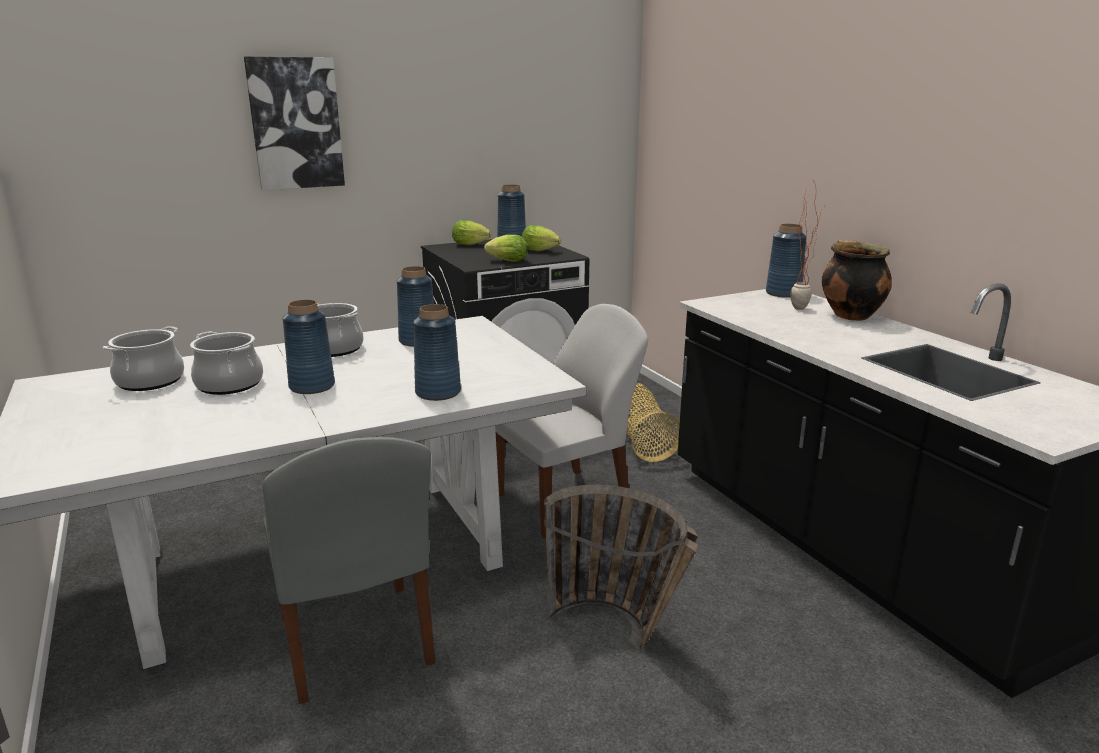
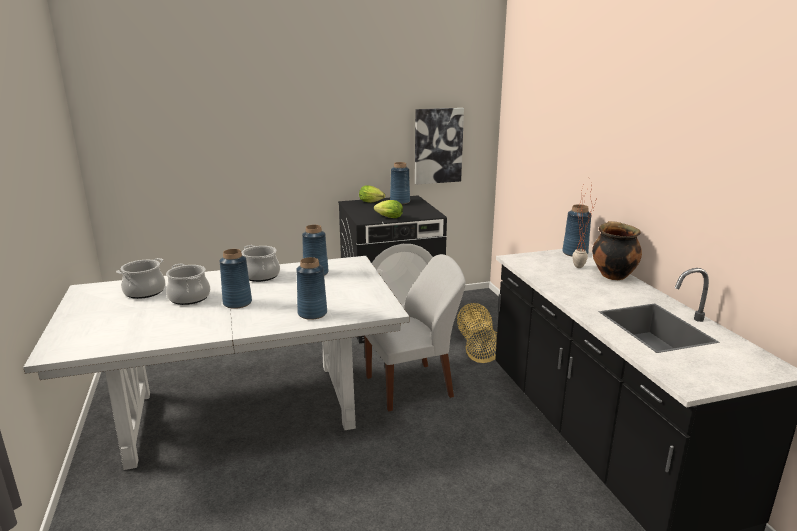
camera: 10 degrees right, 0 degrees up
picture [244,57,345,190] -> picture moved to [415,108,464,185]
grey chair [263,437,435,704] -> none
lettuce [521,225,561,251] -> none
basket [544,484,698,651] -> none

